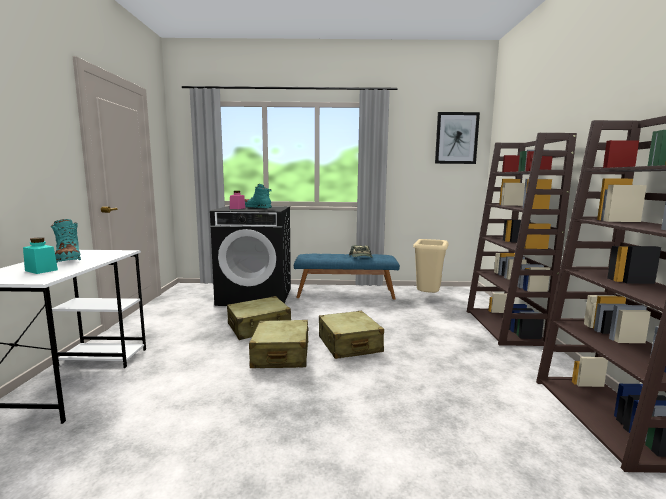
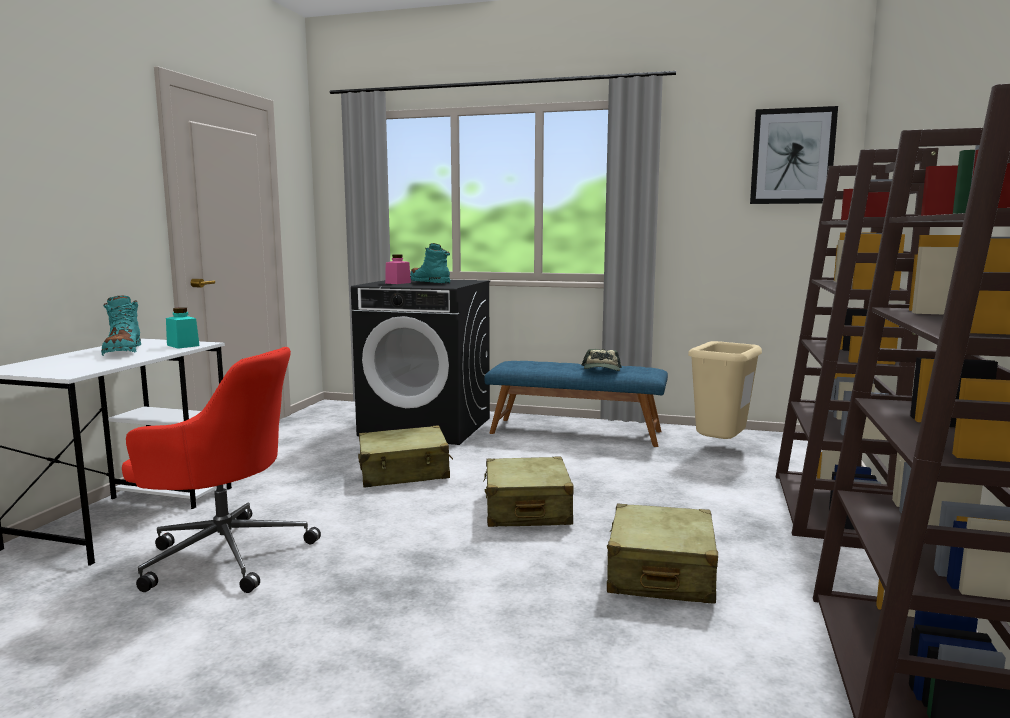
camera: 15 degrees right, 0 degrees up
turquoise jar [23,237,58,274] -> turquoise jar moved to [166,307,200,349]
beige suitcase [249,320,308,368] -> beige suitcase moved to [607,504,718,604]
none -> red office chair [122,347,321,593]

